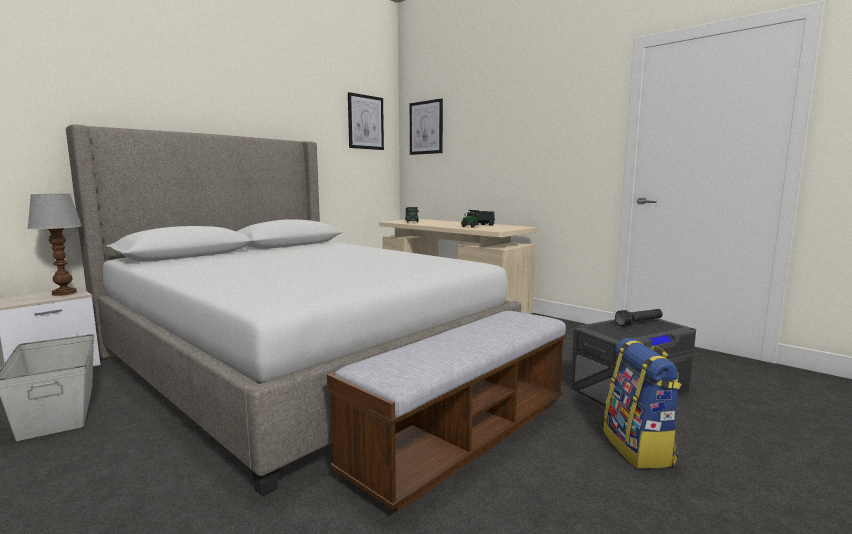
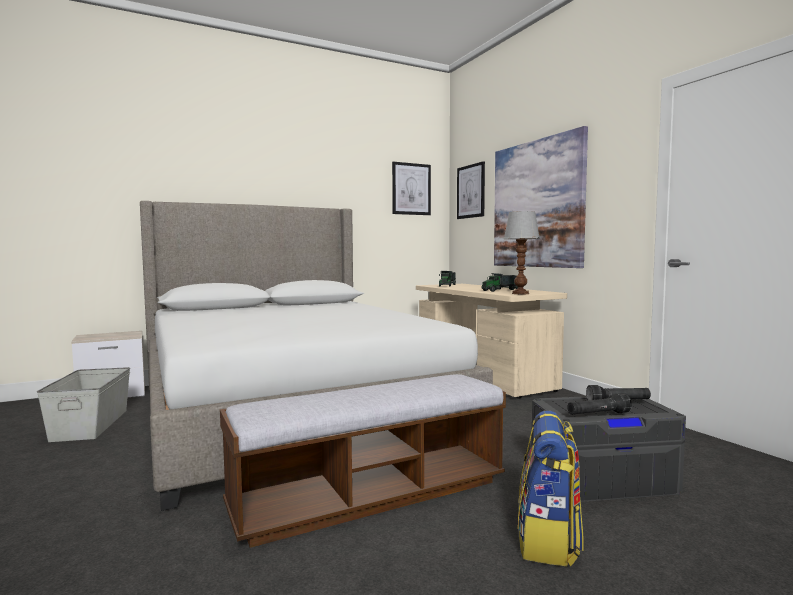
camera: 20 degrees right, 5 degrees down
table lamp [27,194,82,296] -> table lamp moved to [504,211,540,294]
none -> picture [494,126,588,268]
none -> black flashlight [567,393,632,415]

